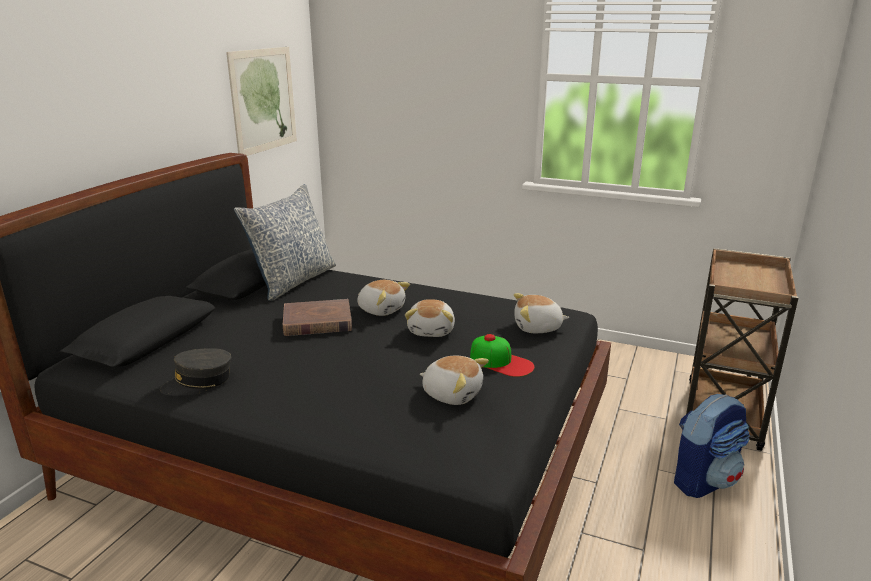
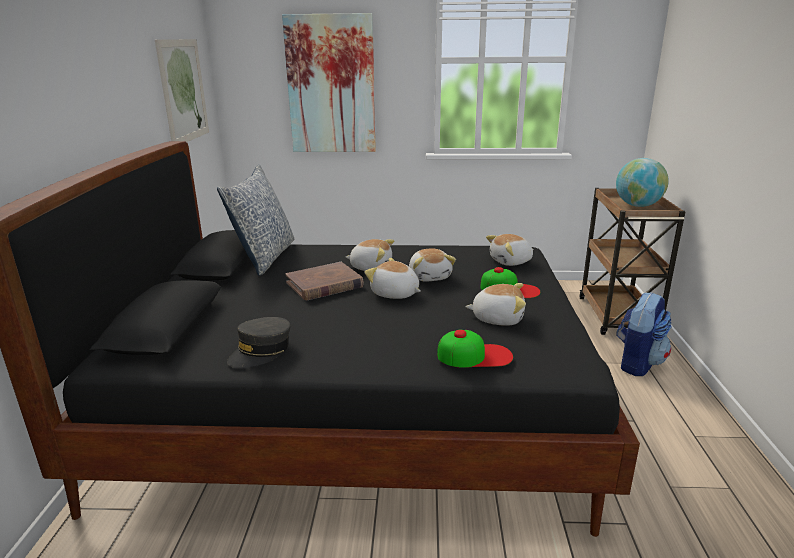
camera: 20 degrees left, 0 degrees up
none -> picture [282,13,376,152]
none -> plush toy [364,258,421,299]
none -> cap [437,330,513,368]
none -> globe [616,158,669,207]

